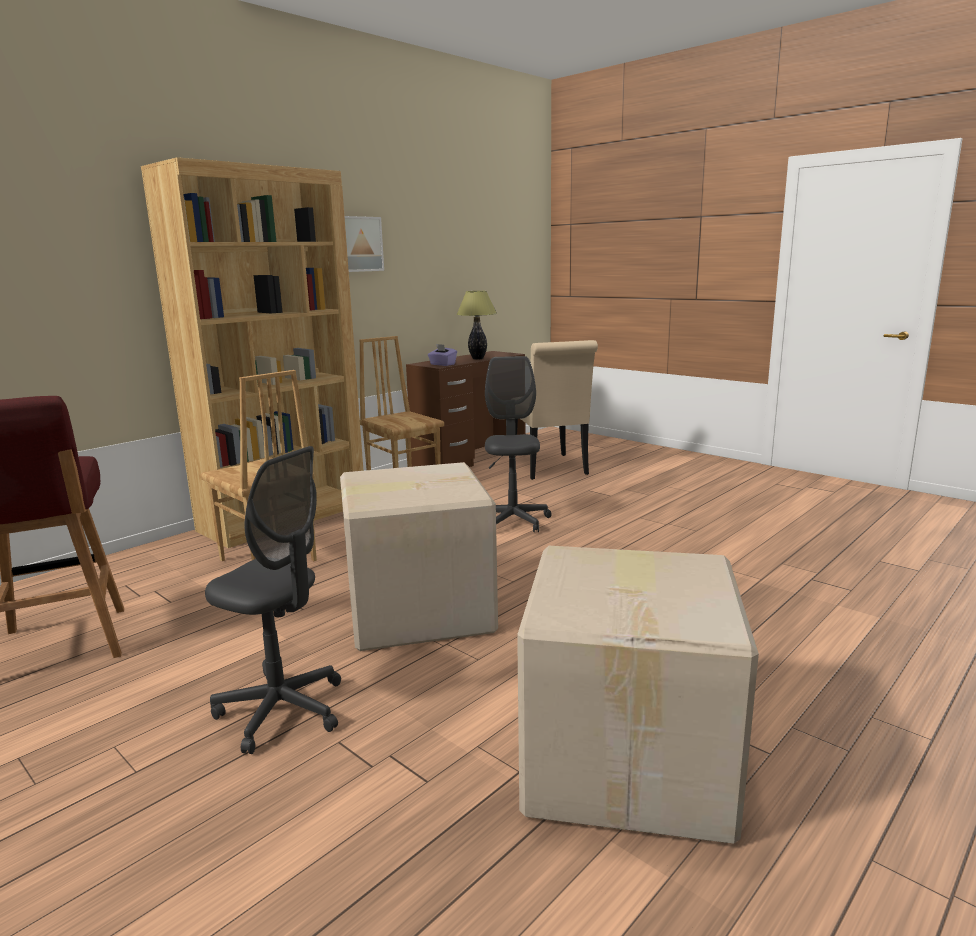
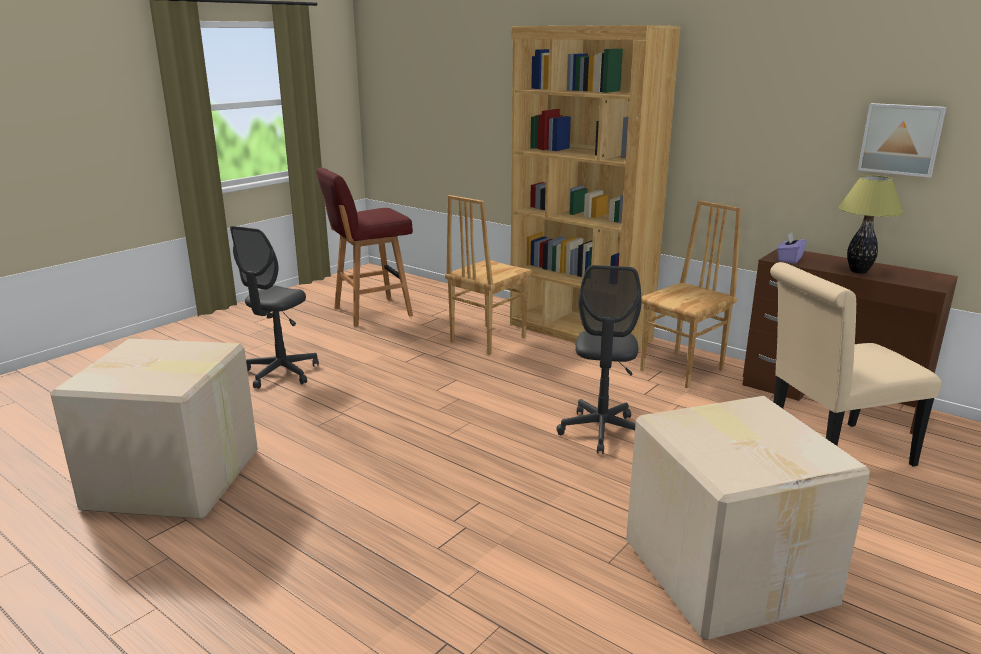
camera: 85 degrees right, 5 degrees up
cardboard box [340,462,498,651] -> cardboard box moved to [626,396,870,640]
picture [344,216,384,272] -> picture moved to [858,103,946,178]
grey office chair [485,356,552,532] -> grey office chair turned 105 degrees clockwise [556,265,642,454]

